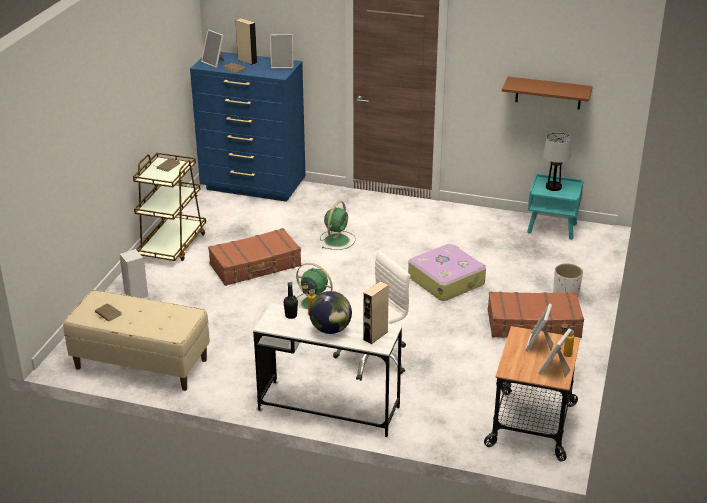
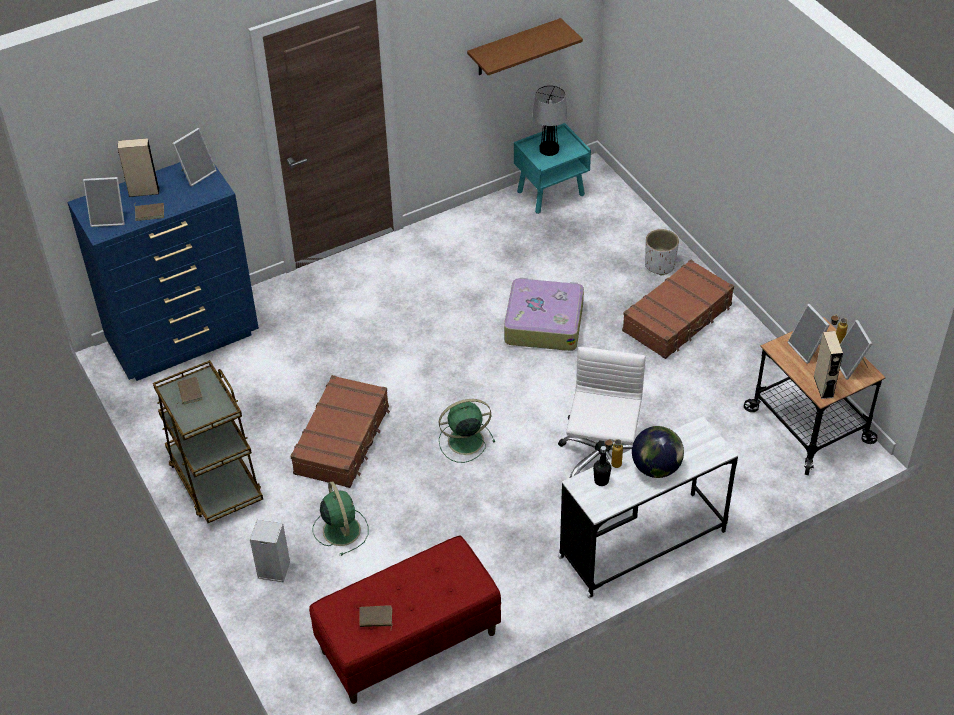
camera: 45 degrees left, 15 degrees up
beige bench [63,290,210,391] -> red bench [309,535,501,704]
green fan [320,201,356,250] -> green fan moved to [313,481,368,556]
beige speaker [363,281,389,344] -> beige speaker moved to [814,331,843,399]

